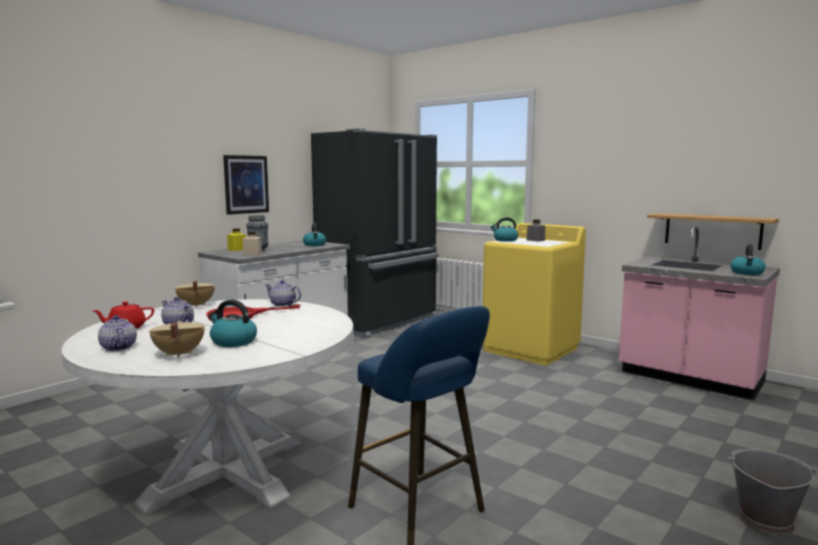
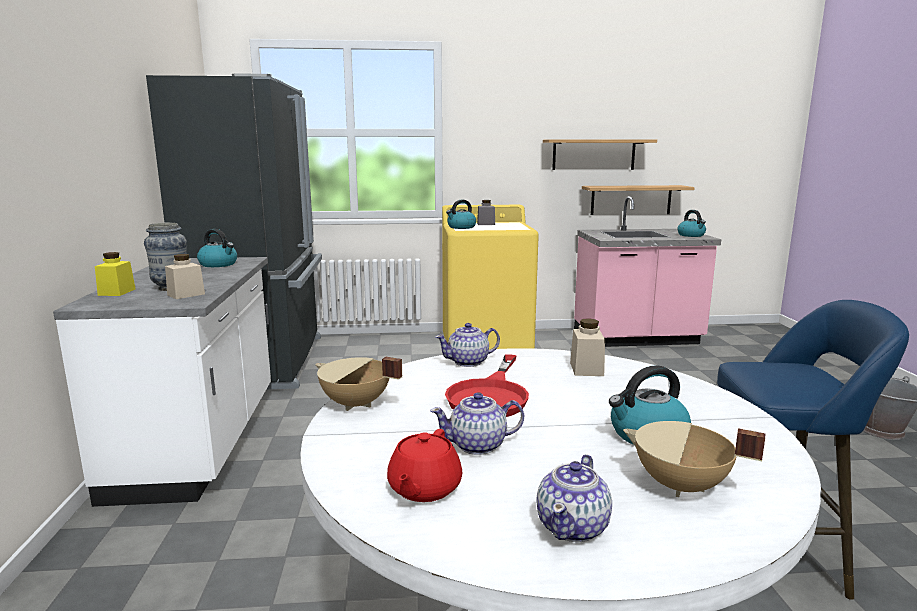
camera: 45 degrees left, 5 degrees up
teapot [98,315,137,351] -> teapot turned 75 degrees counterclockwise [536,454,612,542]
picture [223,155,269,215] -> none
none -> shelf [543,139,657,170]
none -> beige jar [570,318,605,376]

